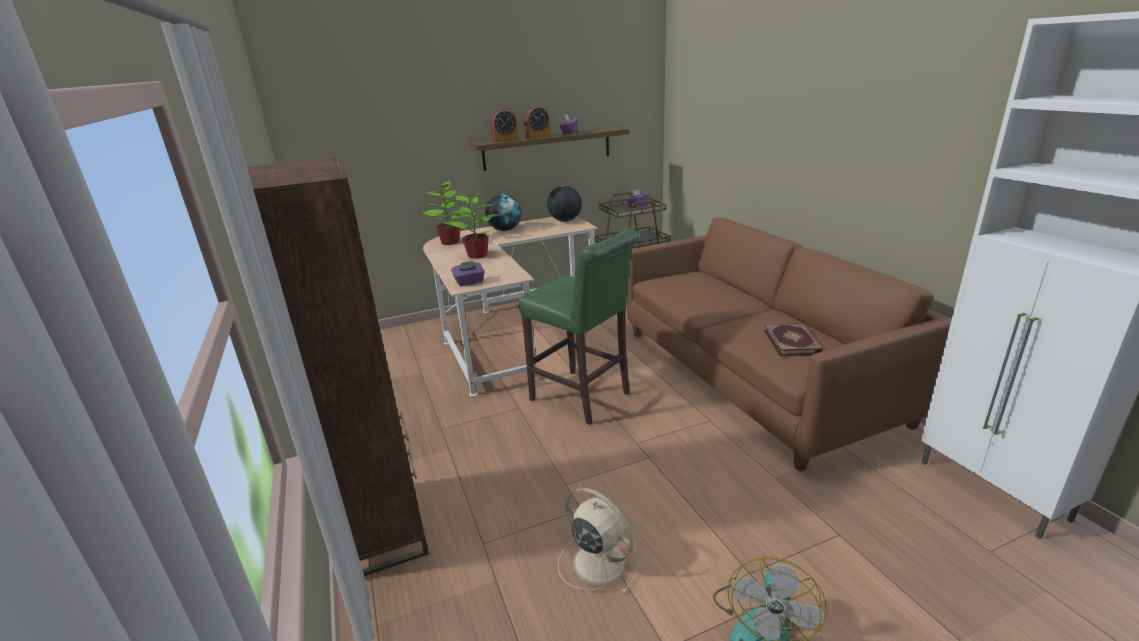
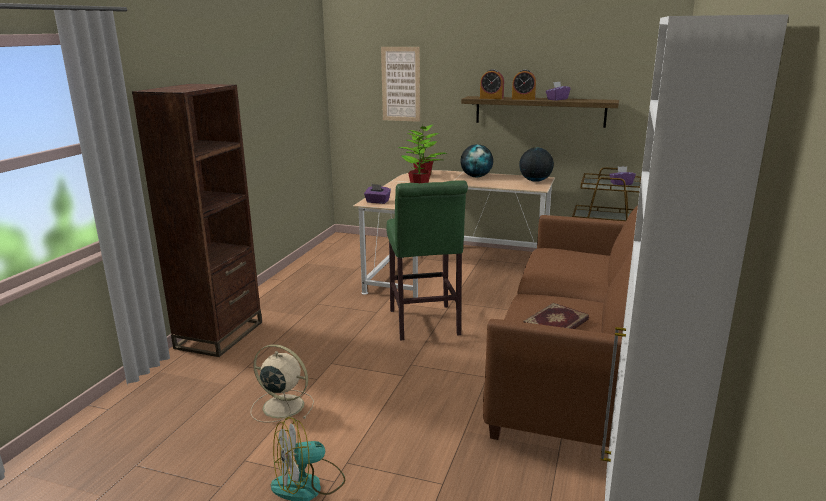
camera: 40 degrees right, 5 degrees down
beige fan [557,488,639,594] -> beige fan turned 60 degrees counterclockwise [251,344,314,423]
none -> picture [381,47,420,122]

